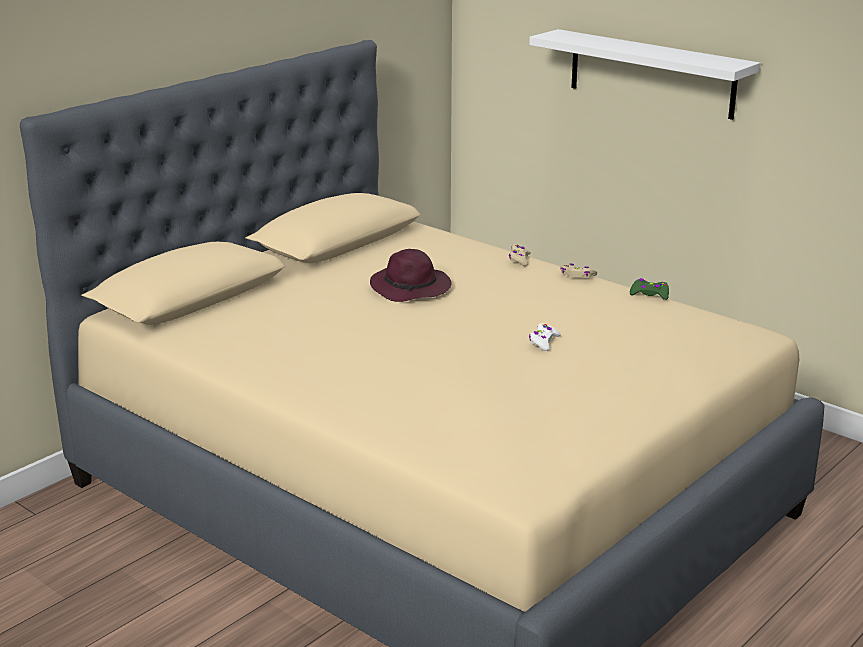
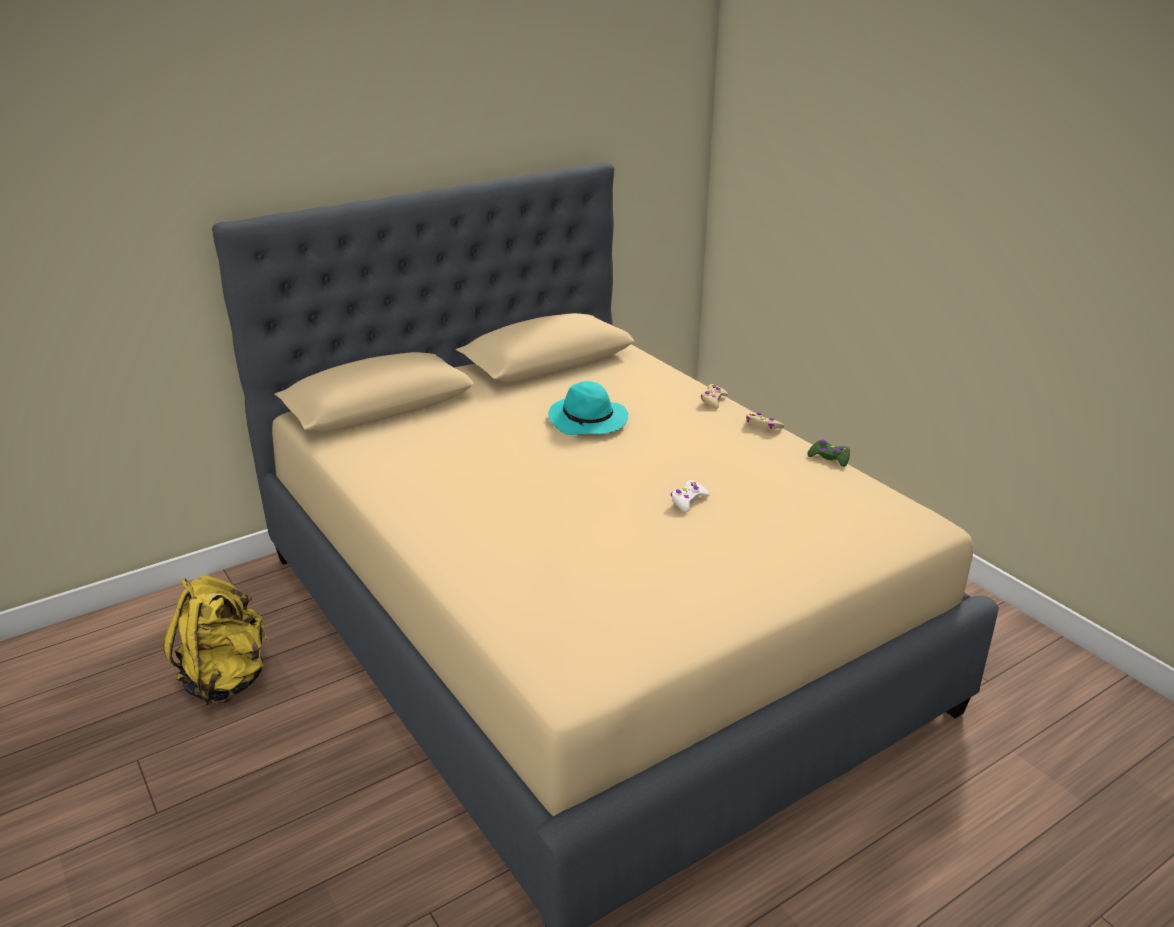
camera: 15 degrees right, 5 degrees up
purple hat [370,249,452,302] -> turquoise hat [548,381,628,435]
white shelf [529,29,761,120] -> none
none -> yellow backpack [163,575,268,705]

